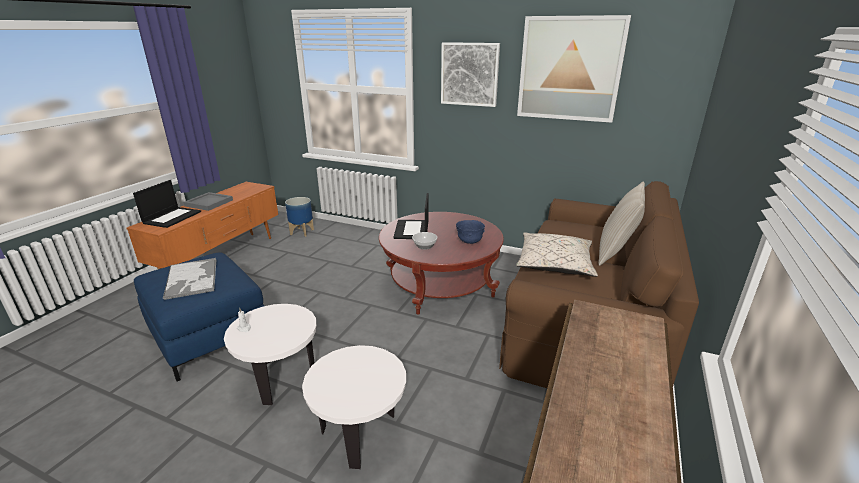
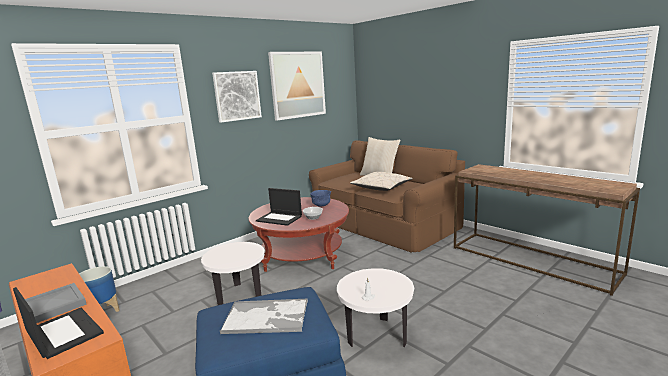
camera: 65 degrees left, 10 degrees down
white side table [302,345,406,469] -> white side table moved to [201,242,265,305]

